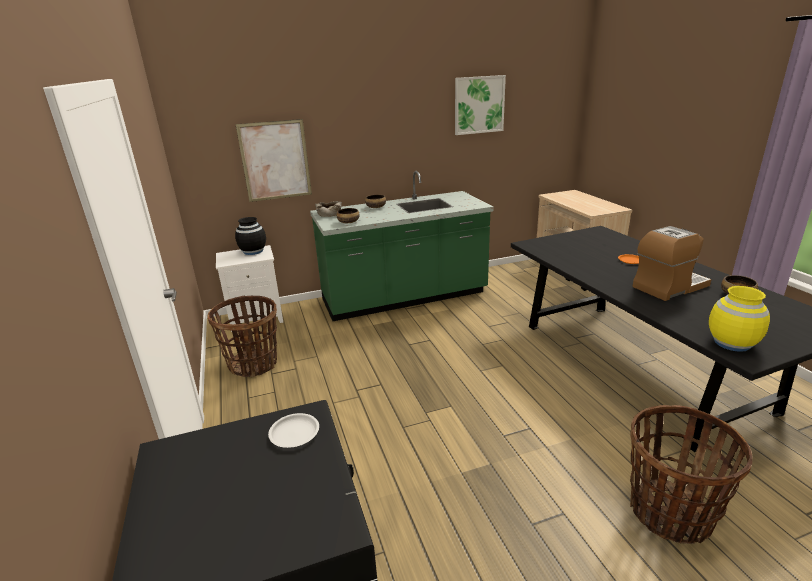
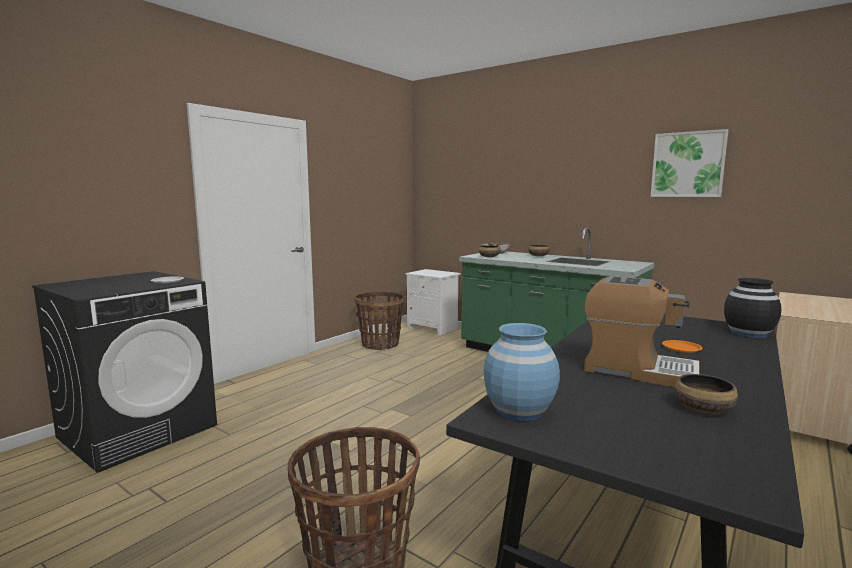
camera: 55 degrees right, 15 degrees down
black vase [235,217,266,255] -> black vase moved to [724,278,781,338]
picture [236,119,312,202] -> none
yellow vase [709,286,770,352] -> blue vase [484,323,560,421]

